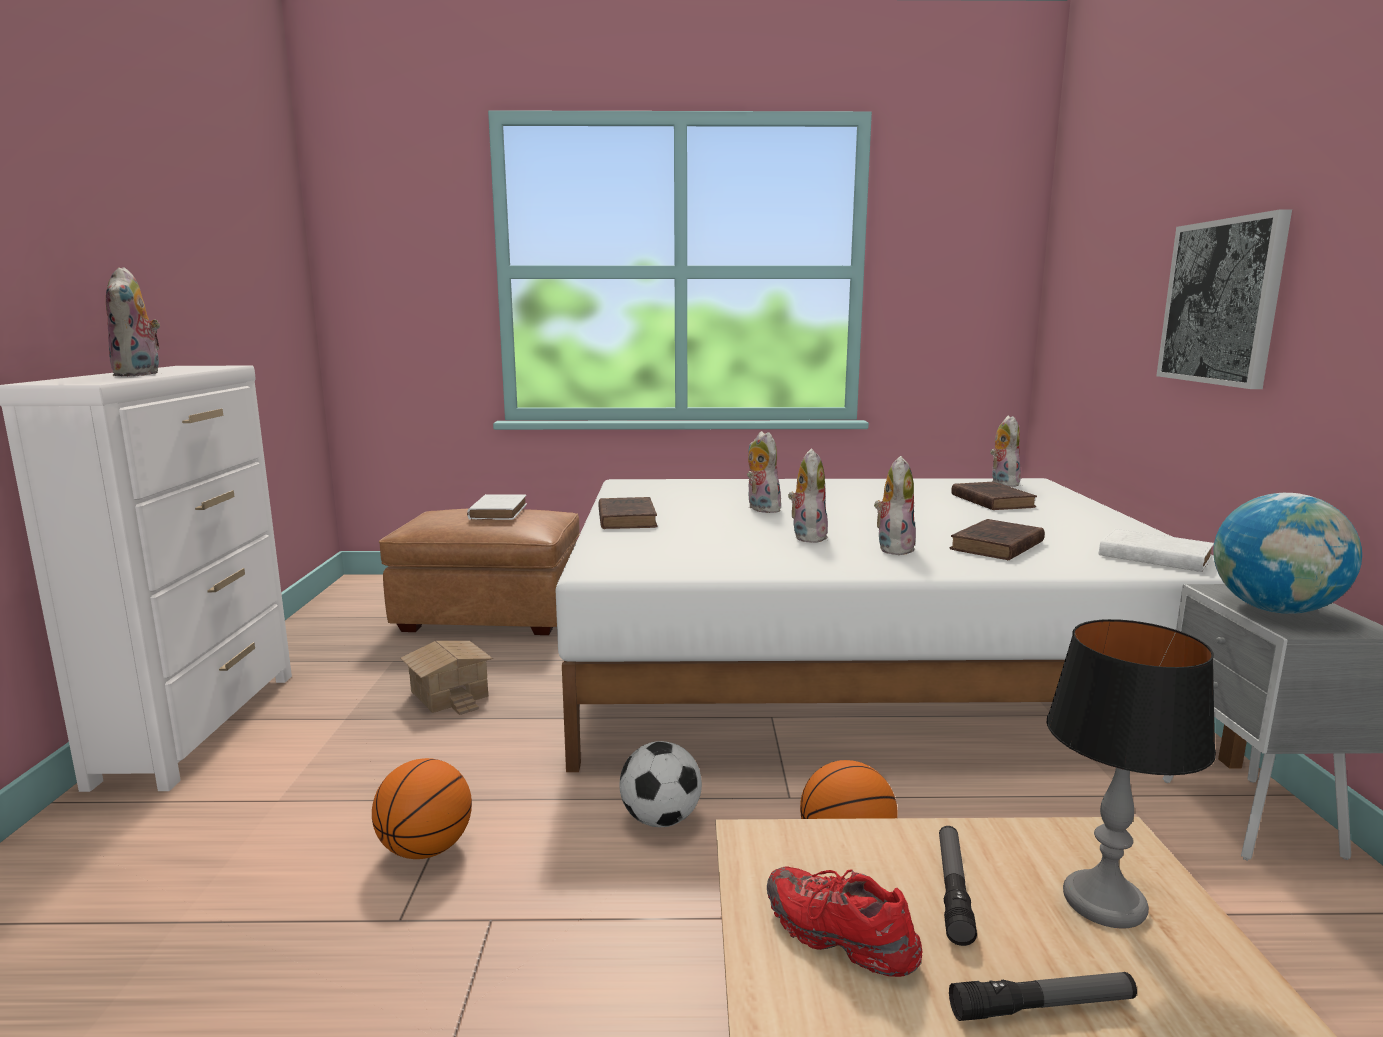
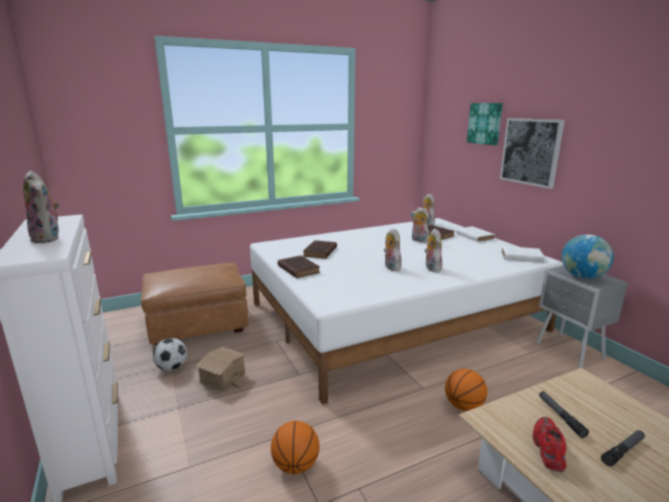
camera: 25 degrees left, 5 degrees up
white book [467,494,527,520] -> white book moved to [456,226,495,242]
football [619,741,702,828] -> football moved to [153,338,187,371]
plush toy [747,431,781,513] -> plush toy moved to [411,207,429,243]
red shoe [767,867,923,977] -> red shoe turned 90 degrees clockwise [533,417,566,472]
brown book [950,519,1045,560] -> brown book moved to [303,240,337,259]
table lamp [1047,619,1216,929] -> none
none -> picture [467,103,503,145]

